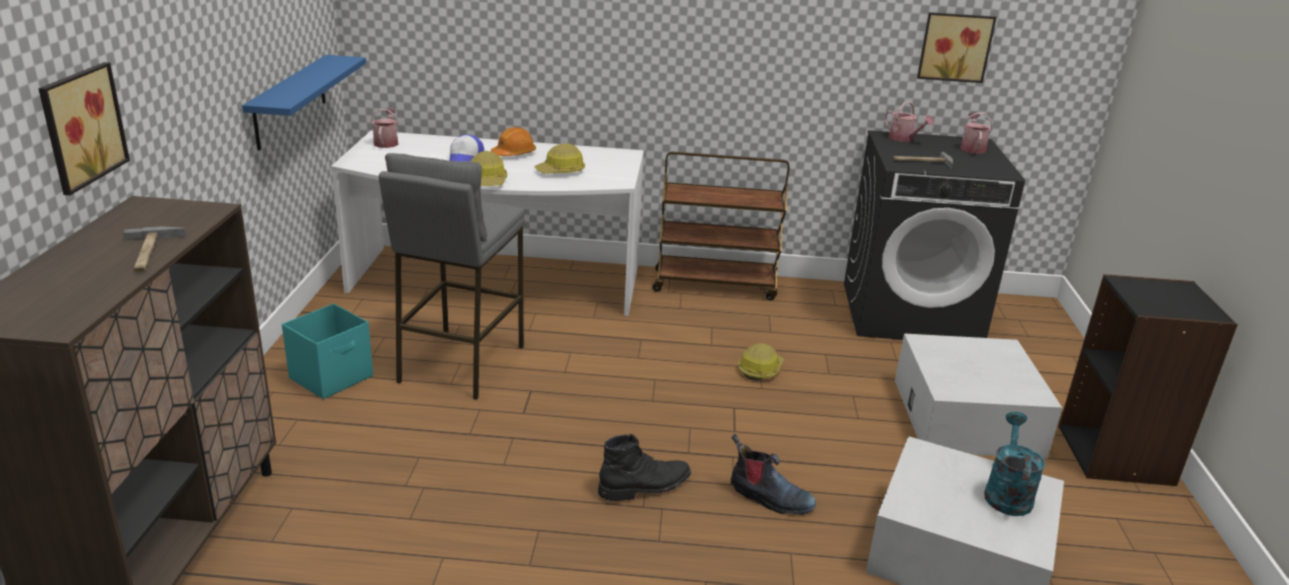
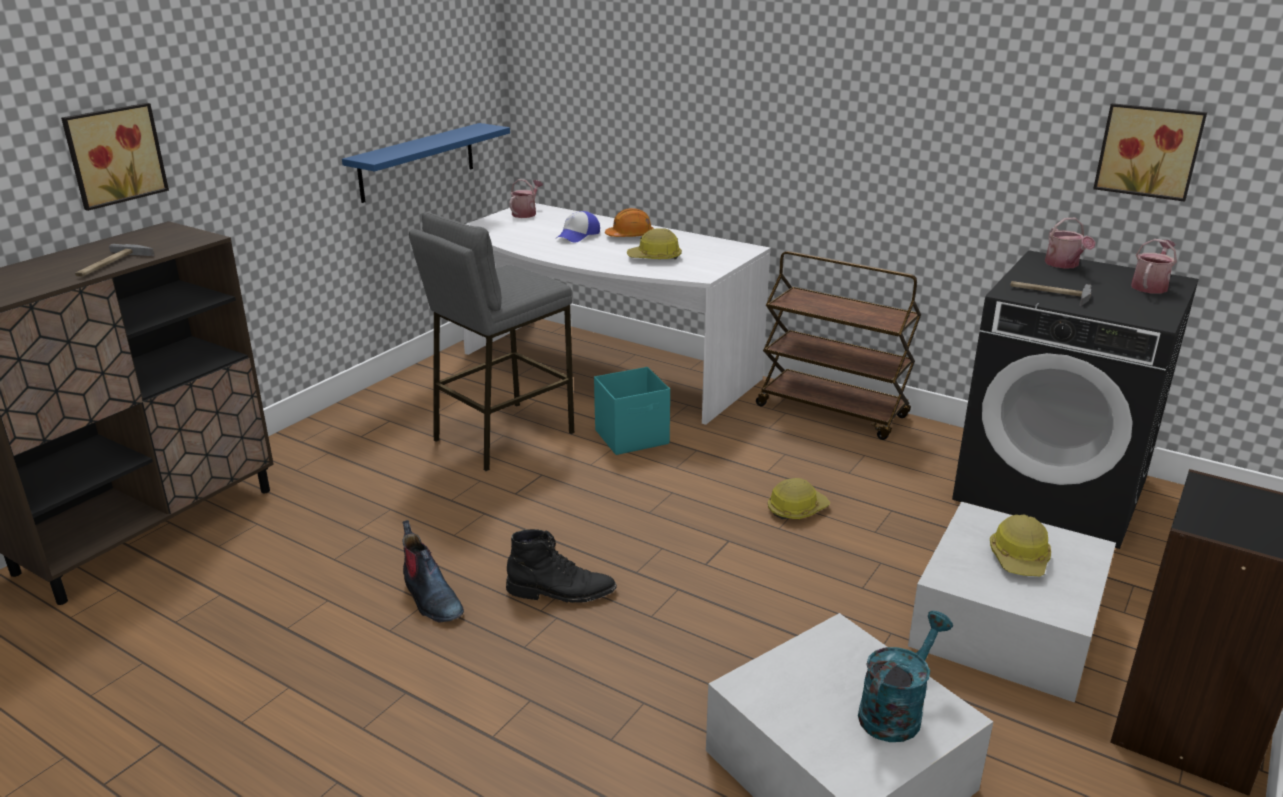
camera: 30 degrees right, 0 degrees up
turquoise storage box [282,304,373,399] -> turquoise storage box moved to [594,367,670,455]
hard hat [471,151,507,186] -> hard hat moved to [990,515,1051,576]
boot [730,434,816,515] -> boot moved to [402,520,464,623]

